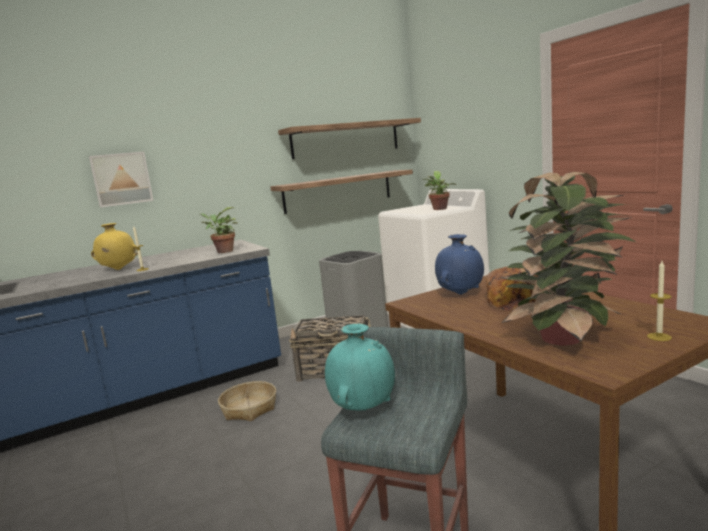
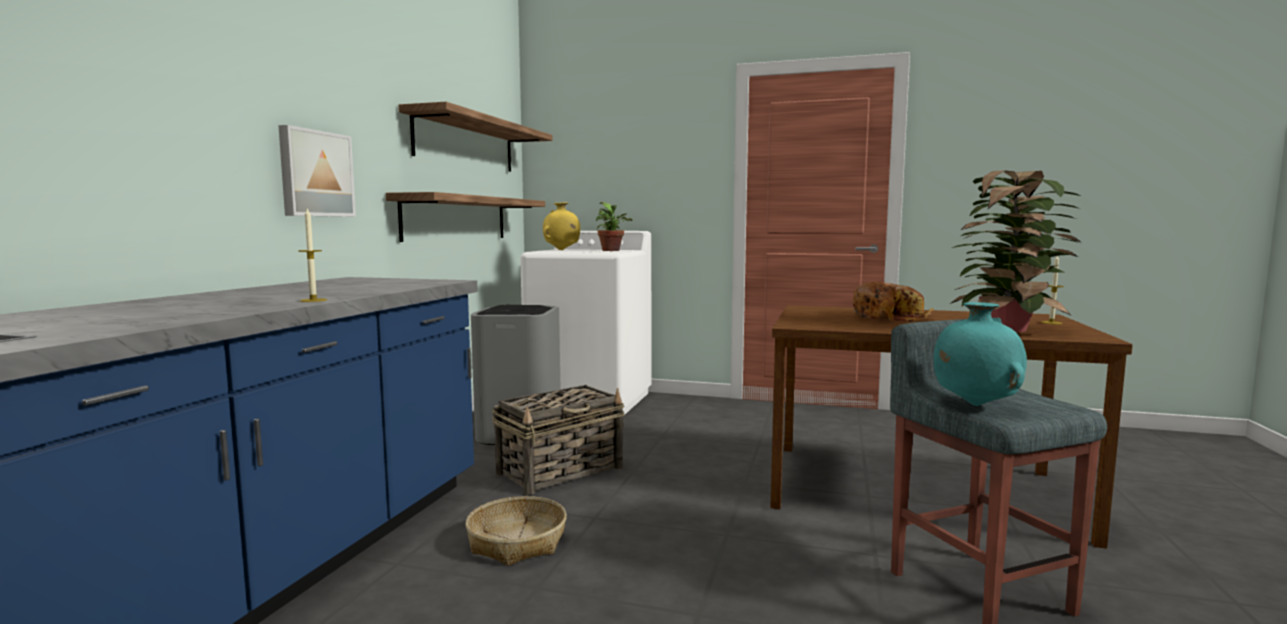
camera: 45 degrees left, 5 degrees down
picture [89,152,154,208] -> picture moved to [278,125,356,217]
yellow vase [91,223,138,270] -> yellow vase moved to [543,202,580,250]
potted plant [201,207,238,253] -> none
blue vase [435,234,484,295] -> none

